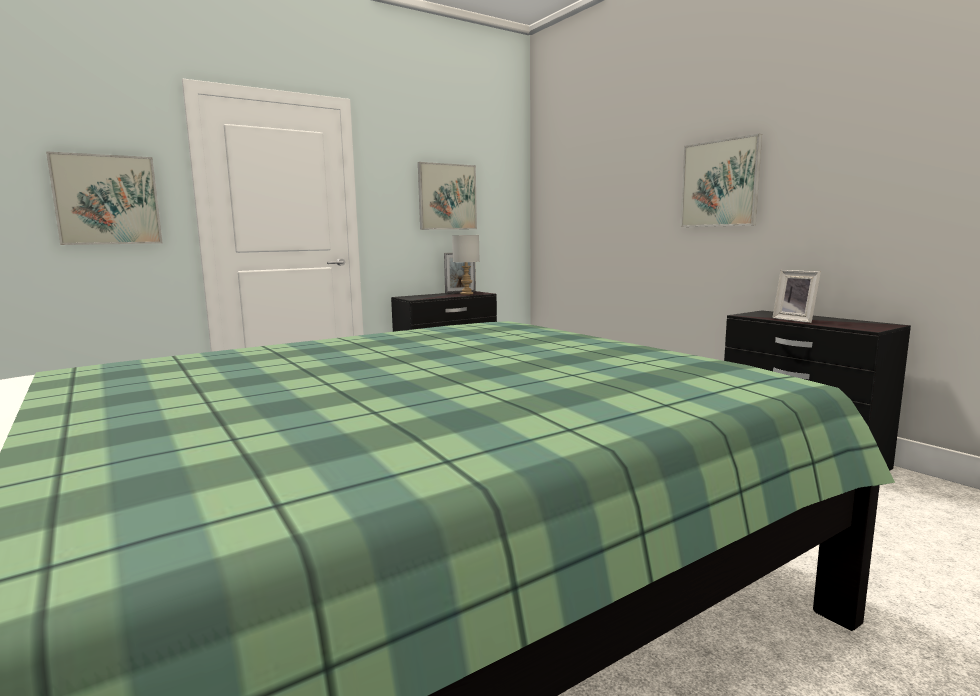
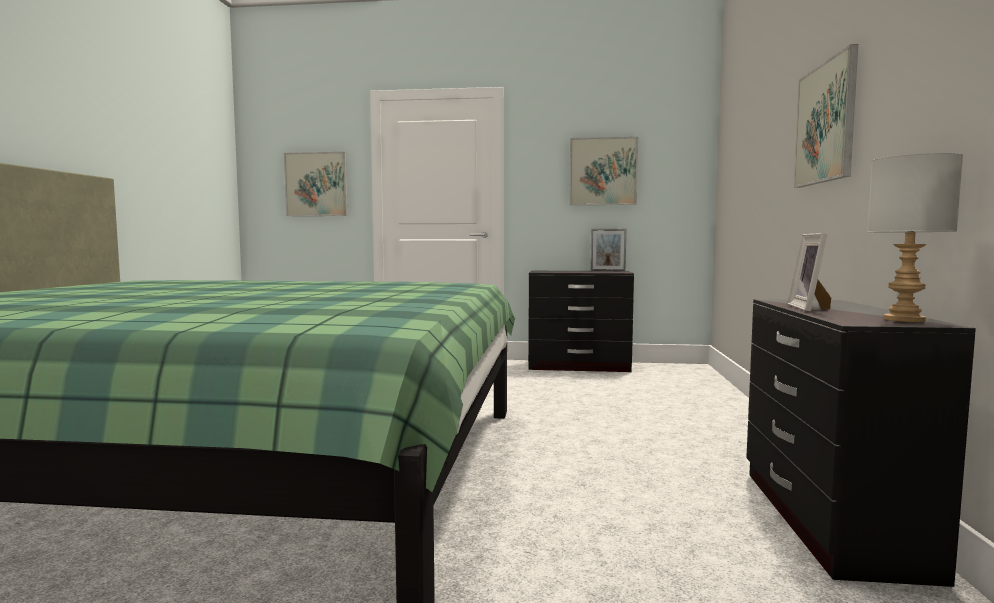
camera: 40 degrees right, 5 degrees down
grey table lamp [452,235,480,295] -> grey table lamp moved to [868,153,963,322]

